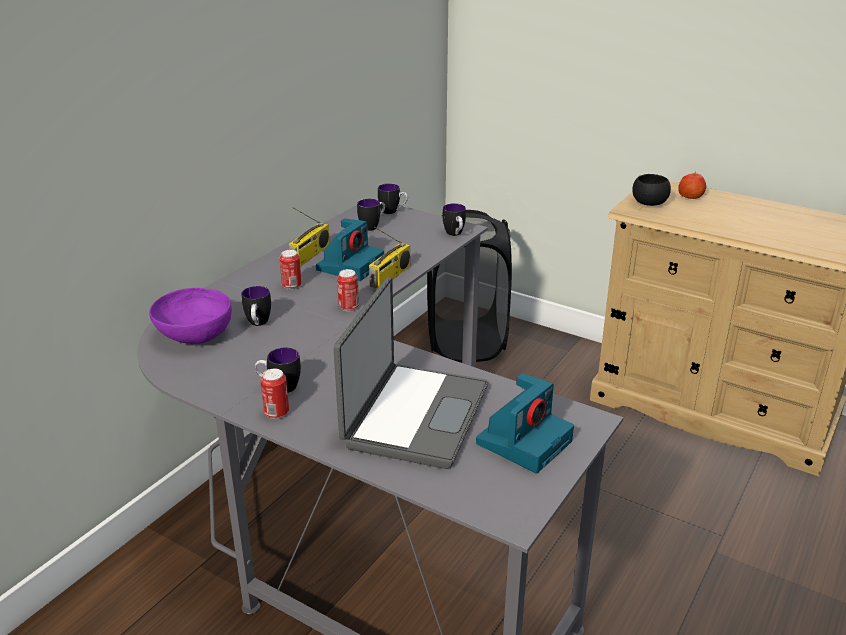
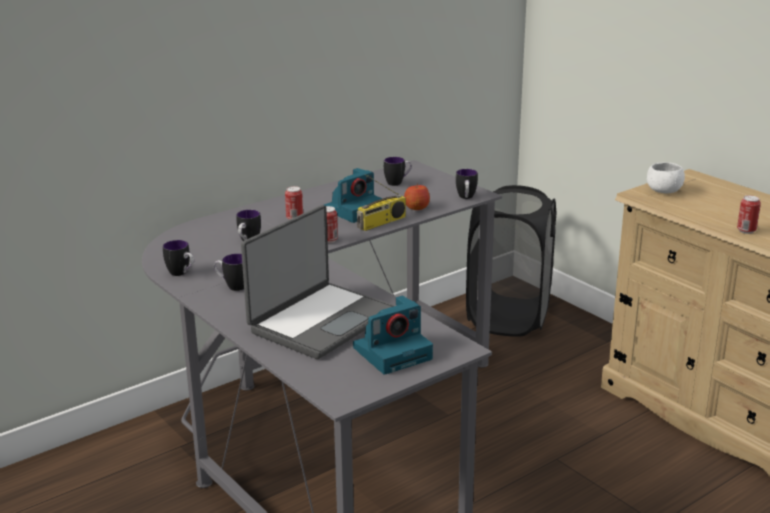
camera: 20 degrees right, 5 degrees down
purple bowl [149,288,232,344] -> none
can [260,369,289,419] -> can moved to [737,195,761,234]
radio [289,207,330,266] -> none
mug [378,184,408,214] -> mug moved to [163,240,194,276]
black bowl [632,174,671,206] -> white bowl [647,162,685,193]
apple [678,173,706,199] -> apple moved to [404,183,430,210]

